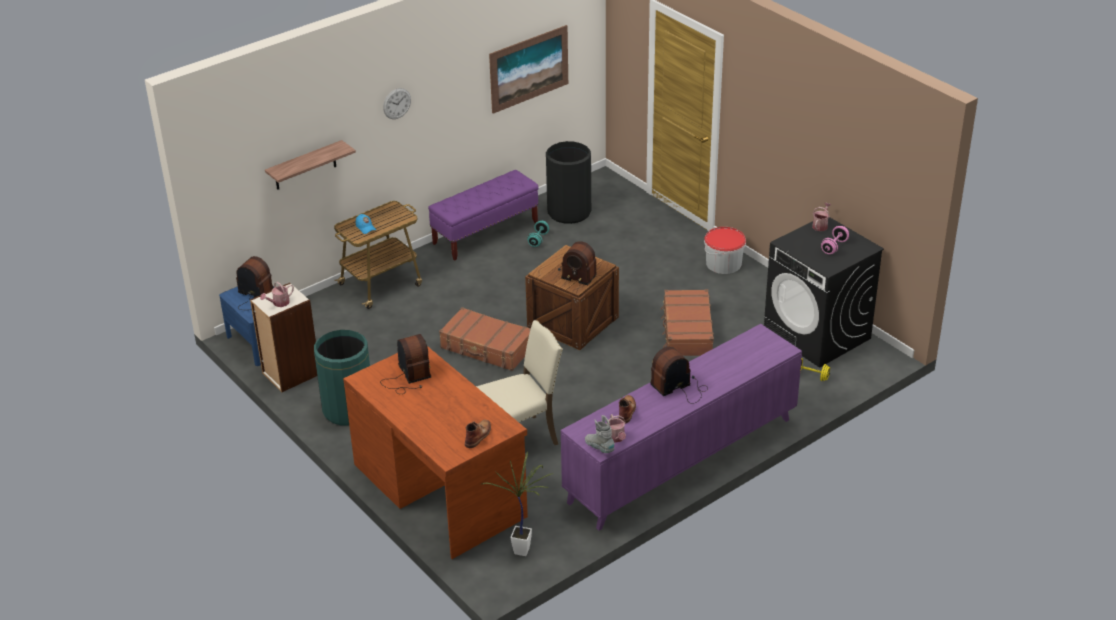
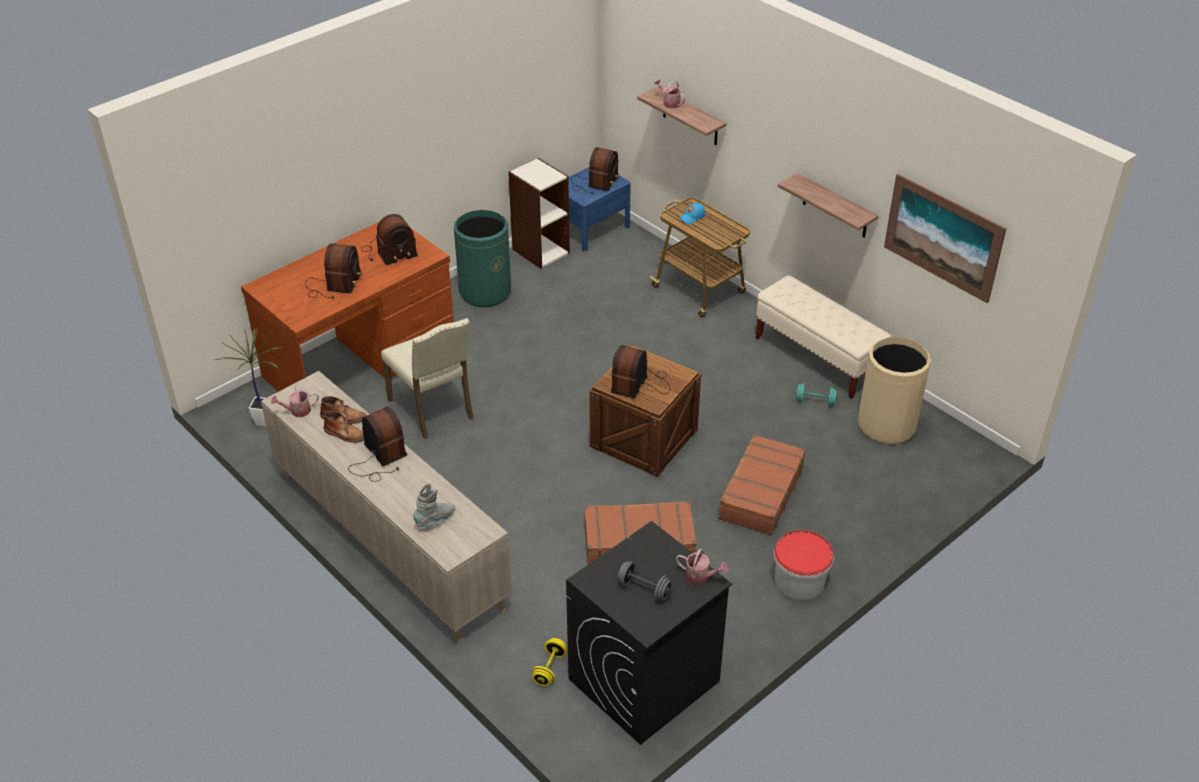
camera: 85 degrees right, 5 degrees up
watering can [260,282,294,307] -> watering can moved to [654,79,685,108]
wall clock [383,88,411,119] -> none
purple bench [428,170,539,261] -> beige bench [756,275,891,399]
brown suitcase [439,307,531,371] -> brown suitcase moved to [717,434,806,536]
brown boot [465,420,491,448] -> brown boot moved to [323,411,364,443]
black trash can [546,141,591,224] -> beige trash can [858,337,931,444]
purple cabinet [561,324,802,531] -> beige cabinet [261,371,512,642]
grey boot [585,415,615,453] -> grey boot moved to [414,483,455,527]
pink dumbbell [821,226,849,254] -> grey dumbbell [617,561,672,601]
none -> radio [305,243,362,299]
none -> shelf [778,173,879,238]

